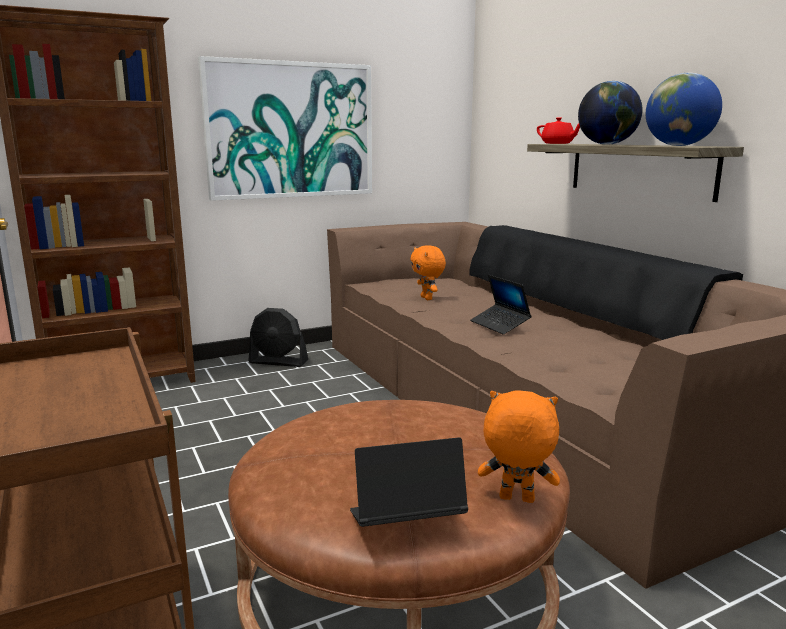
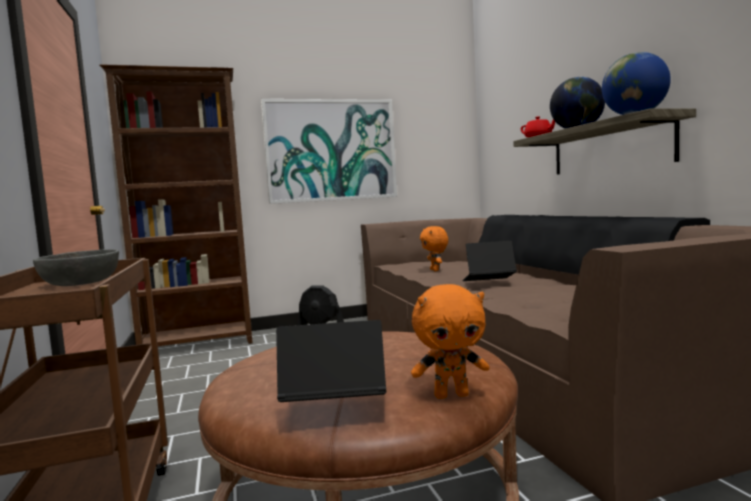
camera: 10 degrees right, 10 degrees down
laptop [470,275,531,334] -> laptop turned 105 degrees clockwise [463,241,517,281]
orange plush toy [478,390,560,503] -> orange plush toy turned 150 degrees clockwise [411,284,489,399]
none -> grey bowl [33,249,119,286]

